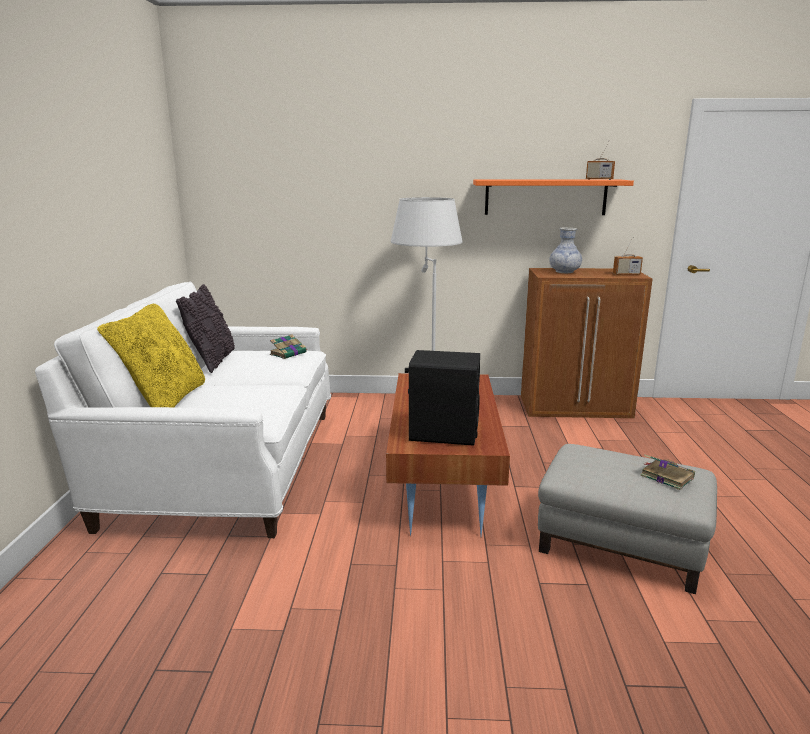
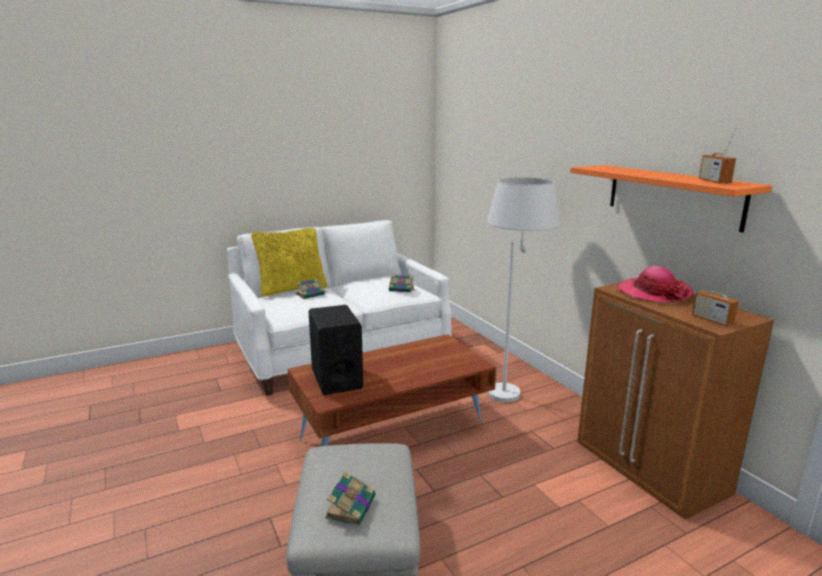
camera: 60 degrees right, 0 degrees up
black pillow [176,284,235,373] -> none
vase [549,227,582,273] -> hat [618,266,694,303]
none -> book [296,279,325,299]

